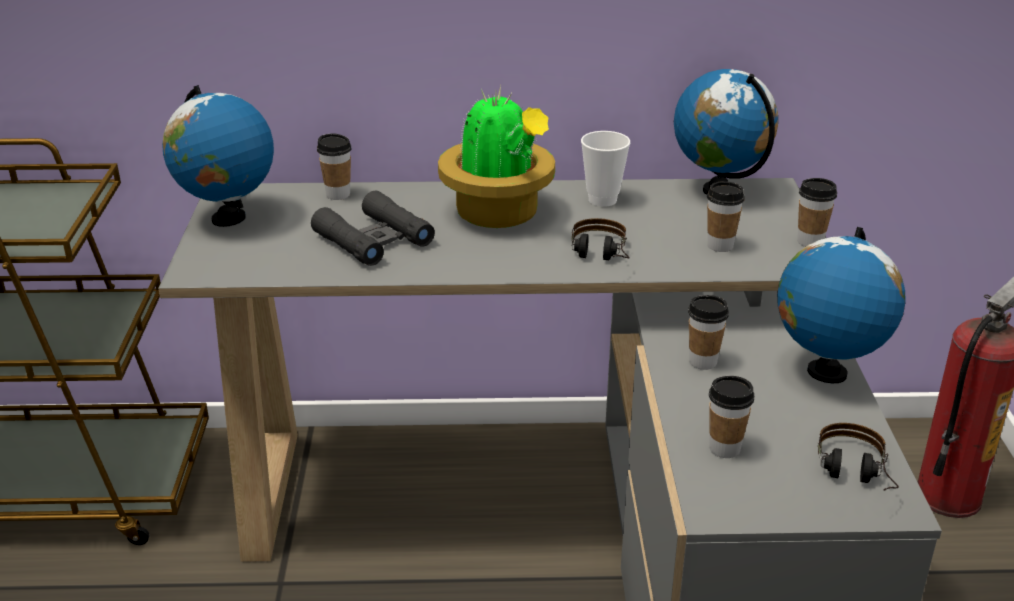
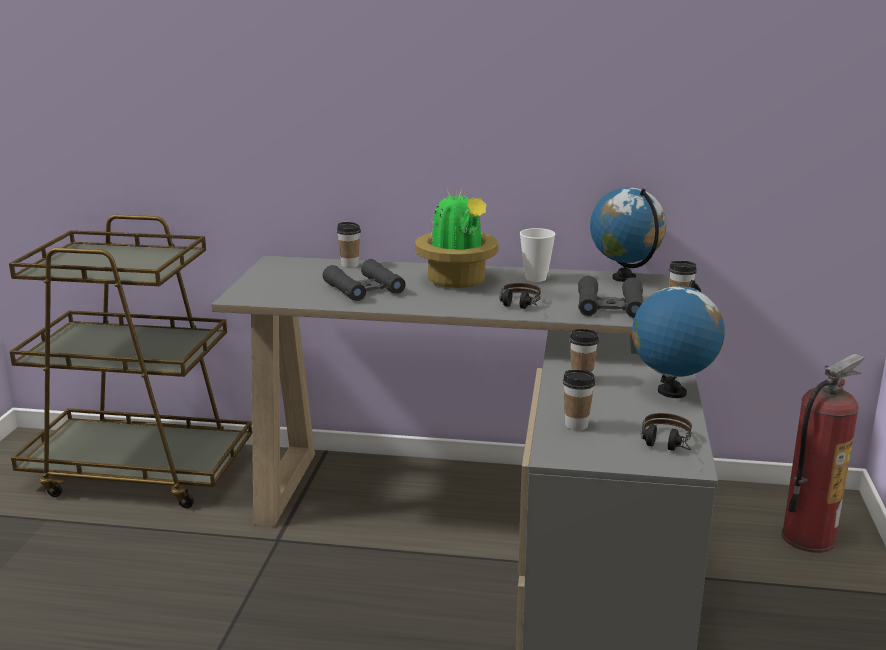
camera: 10 degrees right, 10 degrees down
globe [162,85,274,227] -> none
cup [707,181,745,252] -> black binoculars [578,276,644,318]

